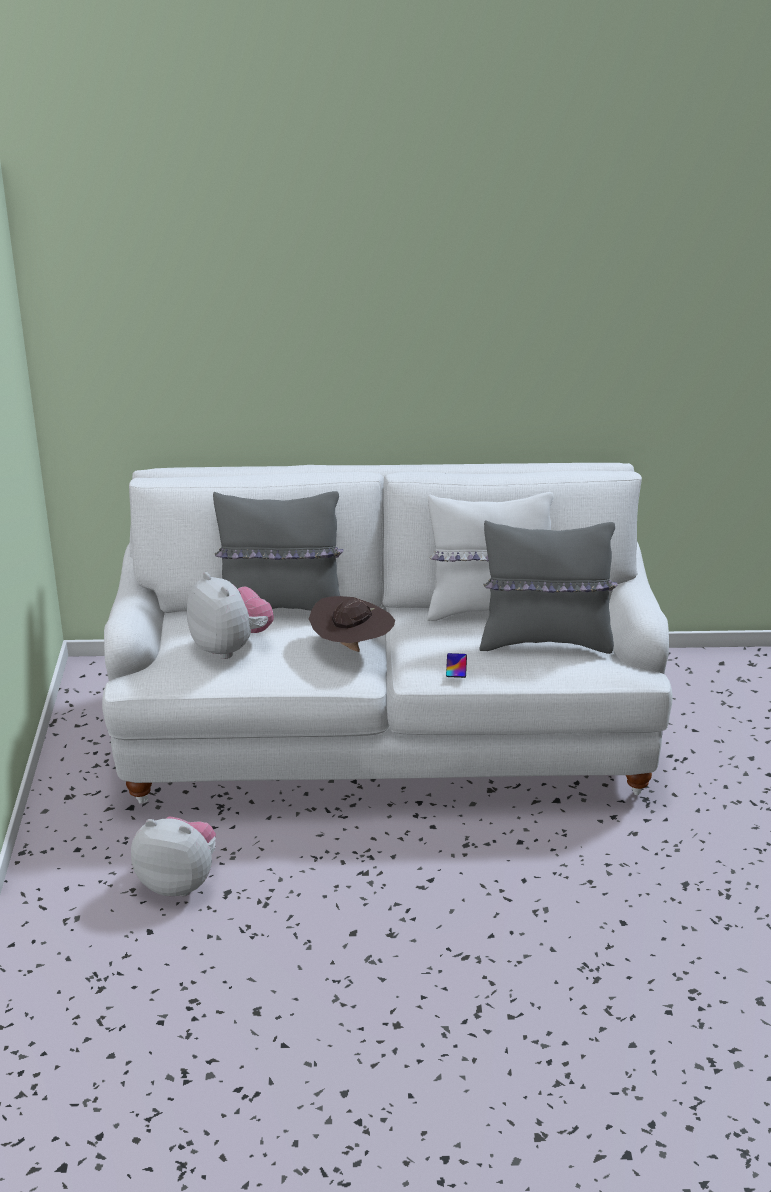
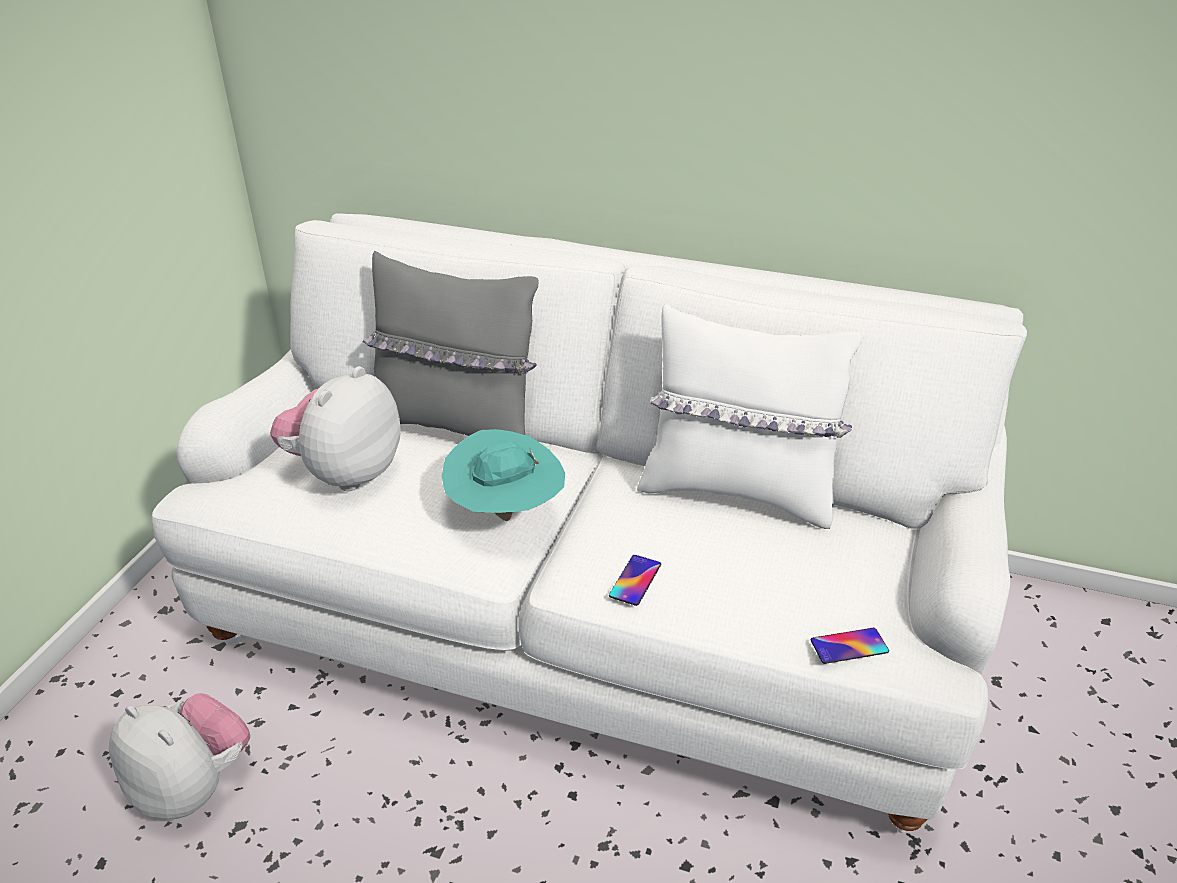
camera: 20 degrees right, 5 degrees up
plush toy [187,572,274,659] -> plush toy turned 135 degrees counterclockwise [270,366,401,491]
brown hat [309,596,395,652] -> turquoise hat [442,429,565,521]
grey pillow [480,520,618,654] -> none
none -> phone [811,628,889,664]

